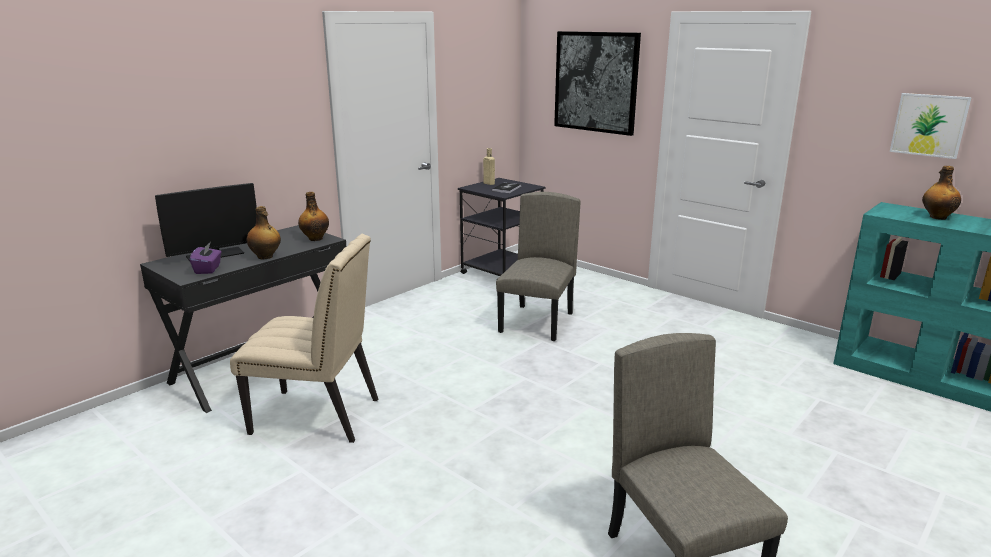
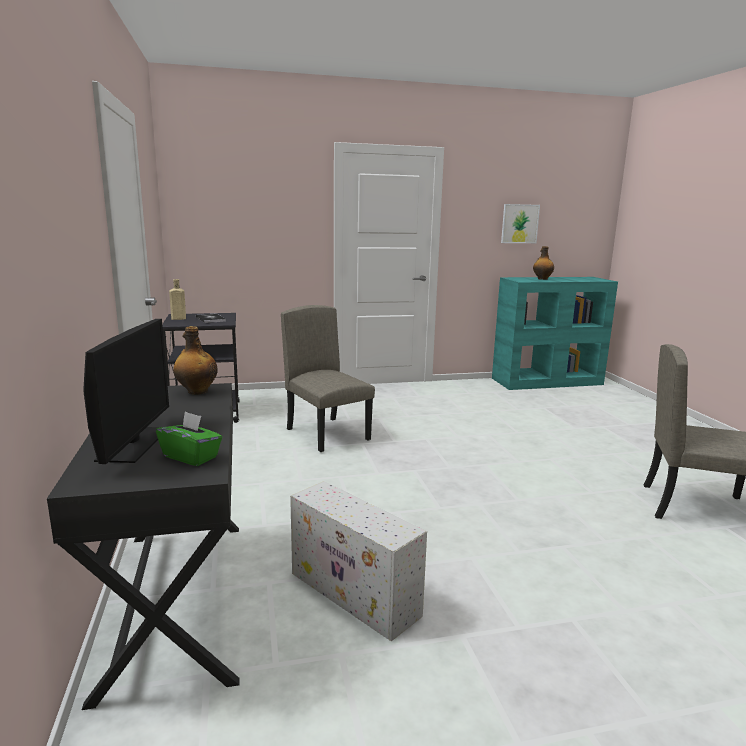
camera: 55 degrees left, 5 degrees down
purple tissue box [190,242,222,274] -> green tissue box [156,411,223,466]
beige chair [230,234,378,443] -> white storage box [290,481,427,641]
bottle [247,206,281,260] -> none
picture [554,31,641,136] -> none

